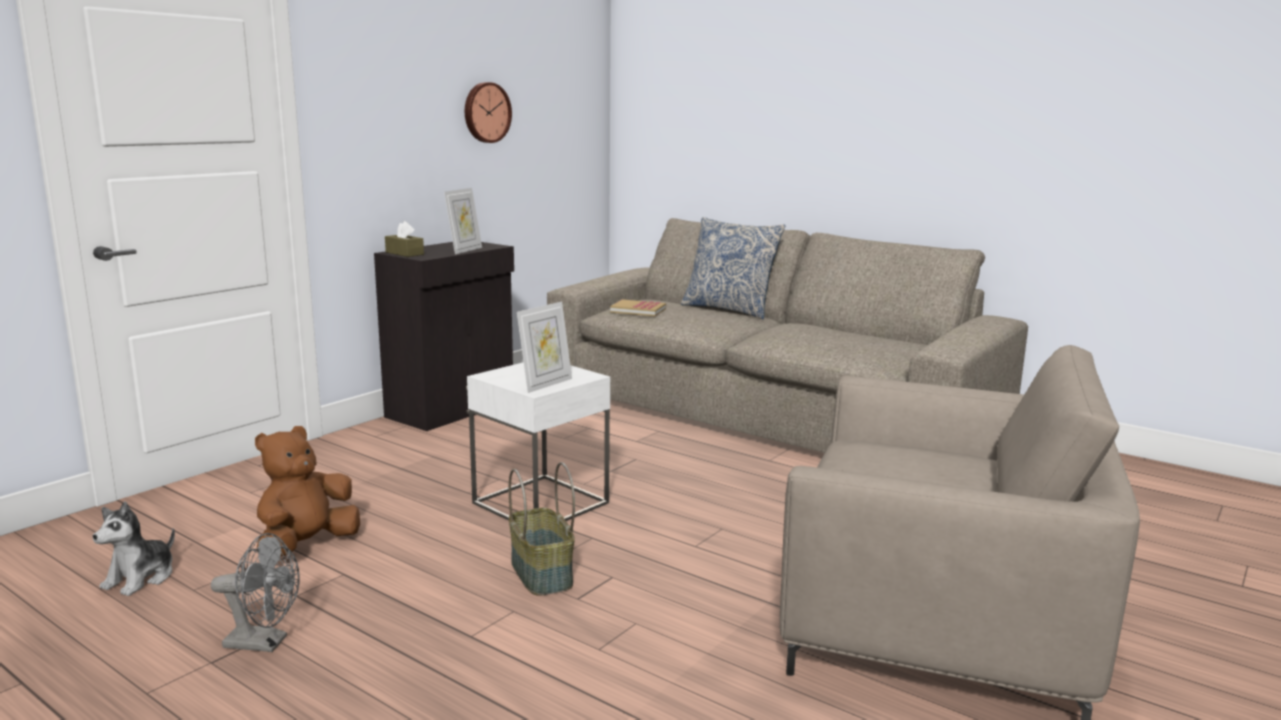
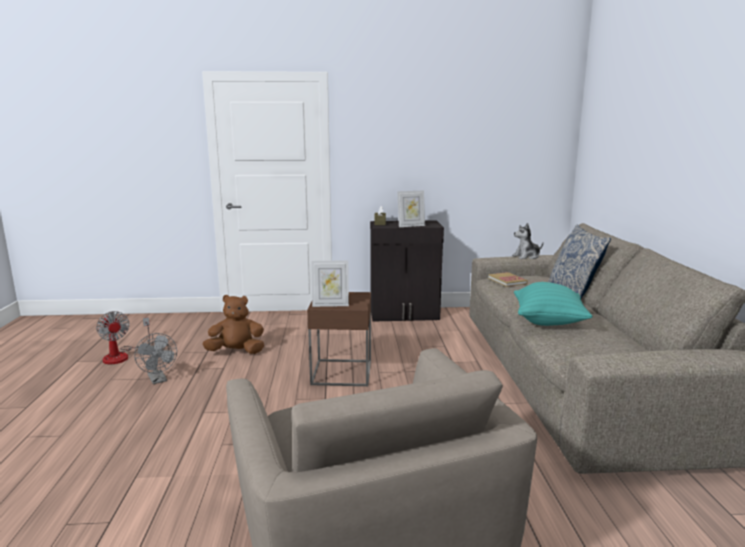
camera: 50 degrees right, 0 degrees up
plush toy [93,502,175,596] -> plush toy moved to [512,223,543,259]
wall clock [465,82,512,143] -> none
white side table [467,362,610,521] -> brown side table [307,292,371,386]
basket [509,462,575,596] -> none
none -> fan [96,311,150,364]
none -> turquoise pillow [514,282,593,326]

